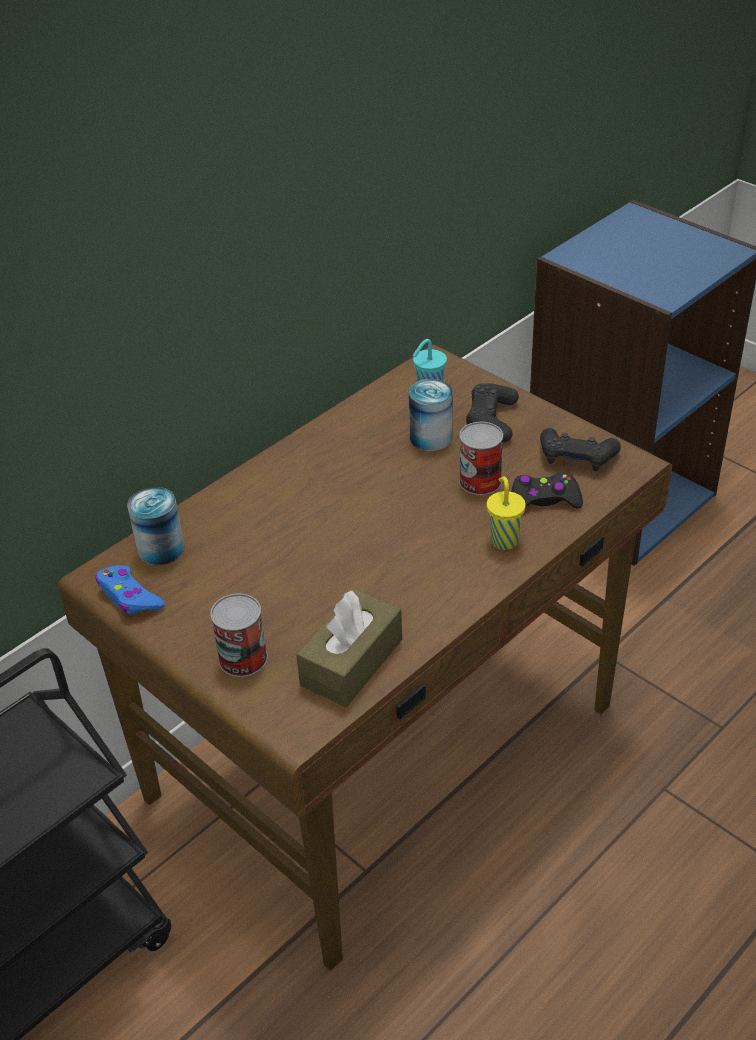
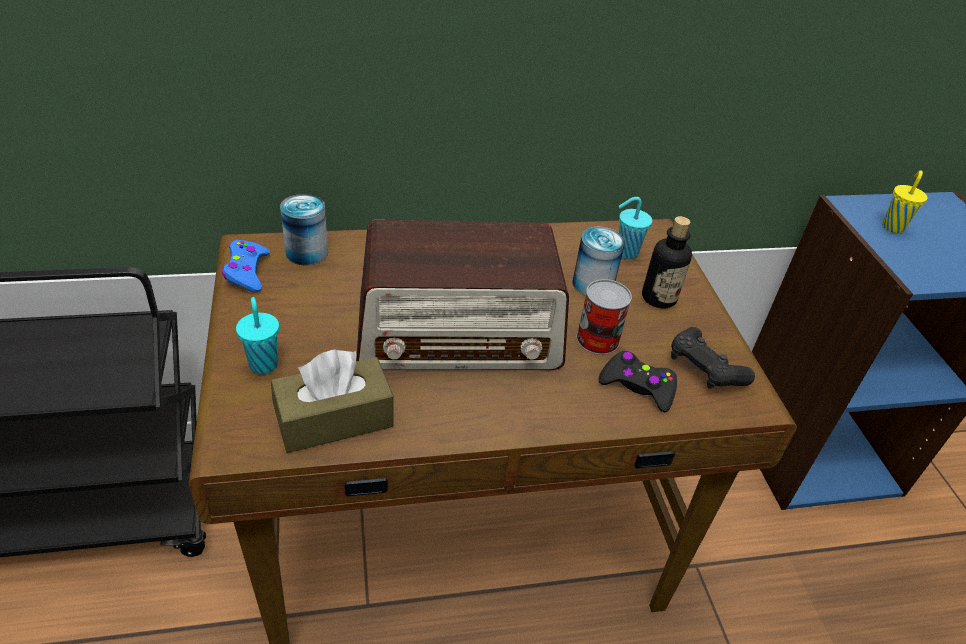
camera: 30 degrees right, 0 degrees up
can [210,593,268,677] -> turquoise cup [236,297,279,374]
black game controller [466,383,519,442] -> bottle [642,216,692,308]
yellow cup [487,477,526,550] -> yellow cup moved to [882,170,927,233]
none -> radio [356,219,569,370]

